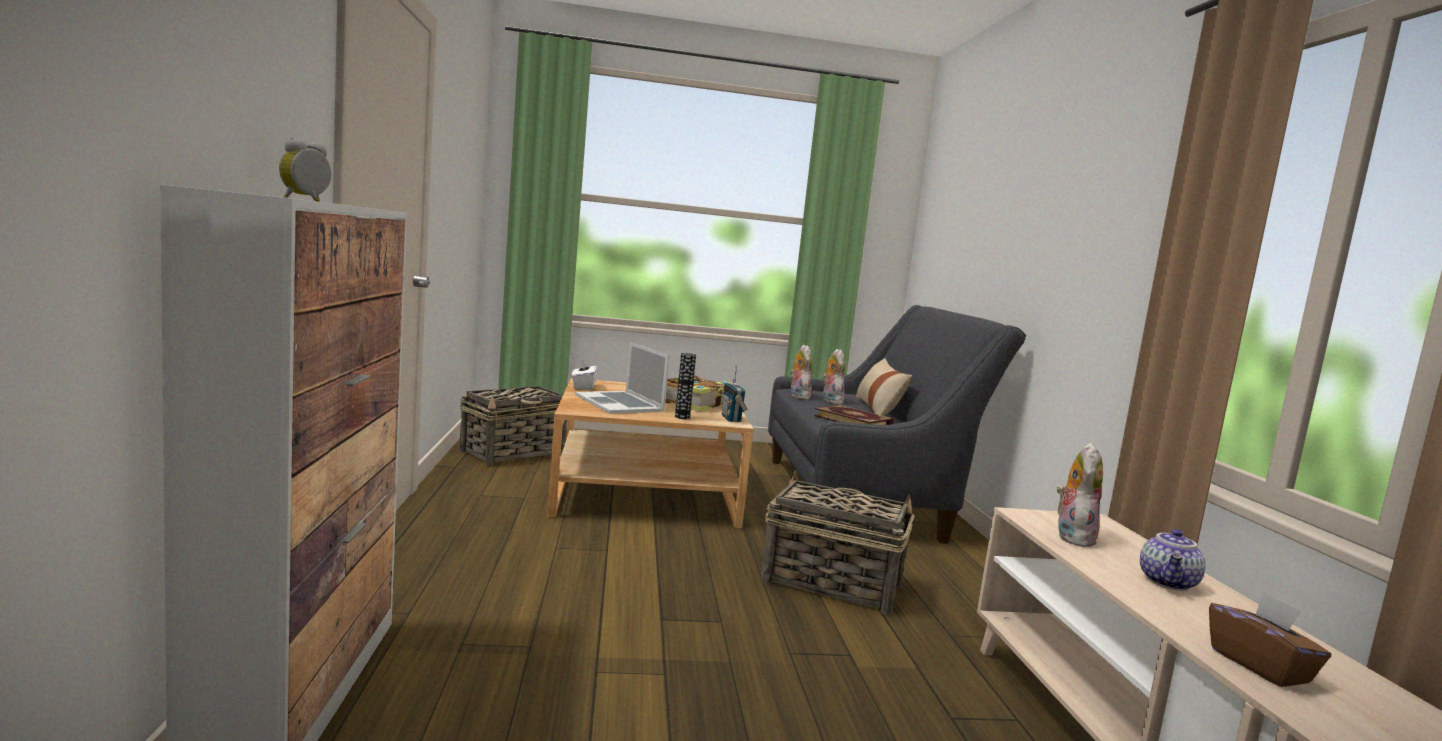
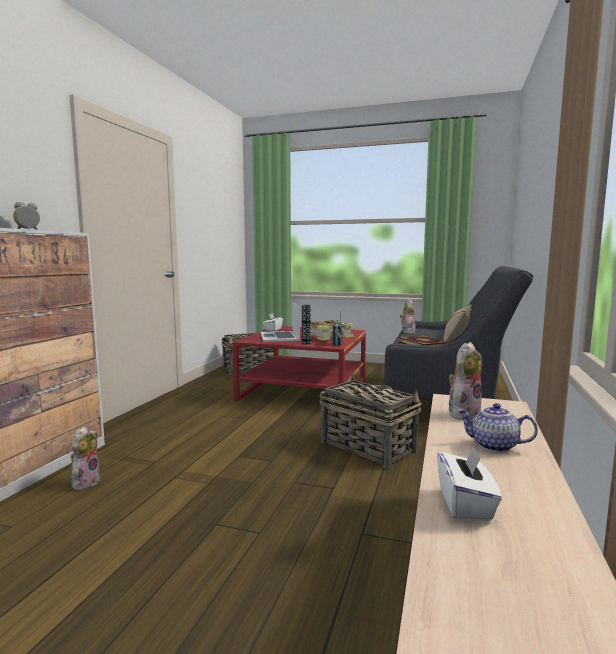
camera: 25 degrees right, 0 degrees up
beige coffee table [547,378,754,528] -> red coffee table [232,326,366,401]
plush toy [822,349,845,405] -> plush toy moved to [71,426,100,490]
teapot [1140,529,1206,591] -> teapot turned 60 degrees clockwise [457,403,538,452]
brown tissue box [1209,592,1332,687] -> white tissue box [437,445,502,521]

